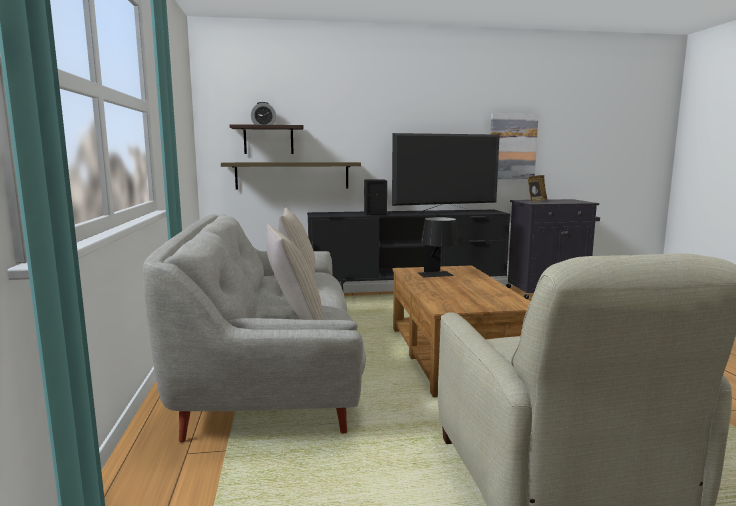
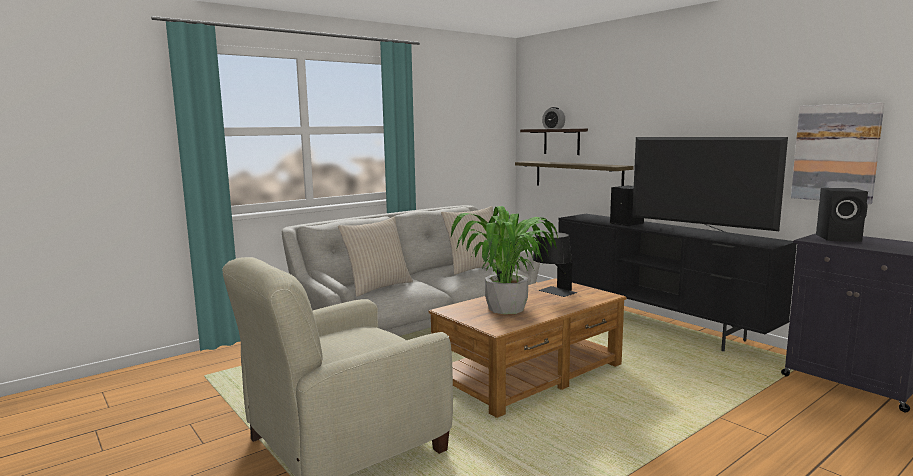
camera: 60 degrees right, 0 degrees up
picture frame [528,175,548,202] -> black speaker [816,188,868,242]
none -> potted plant [451,206,558,314]

